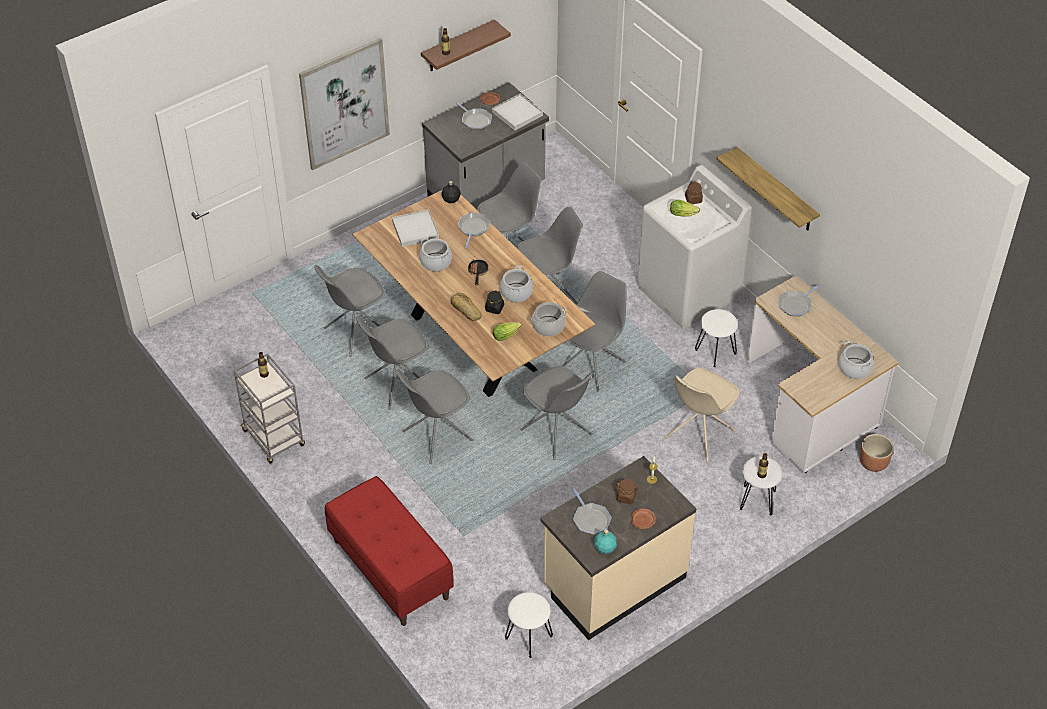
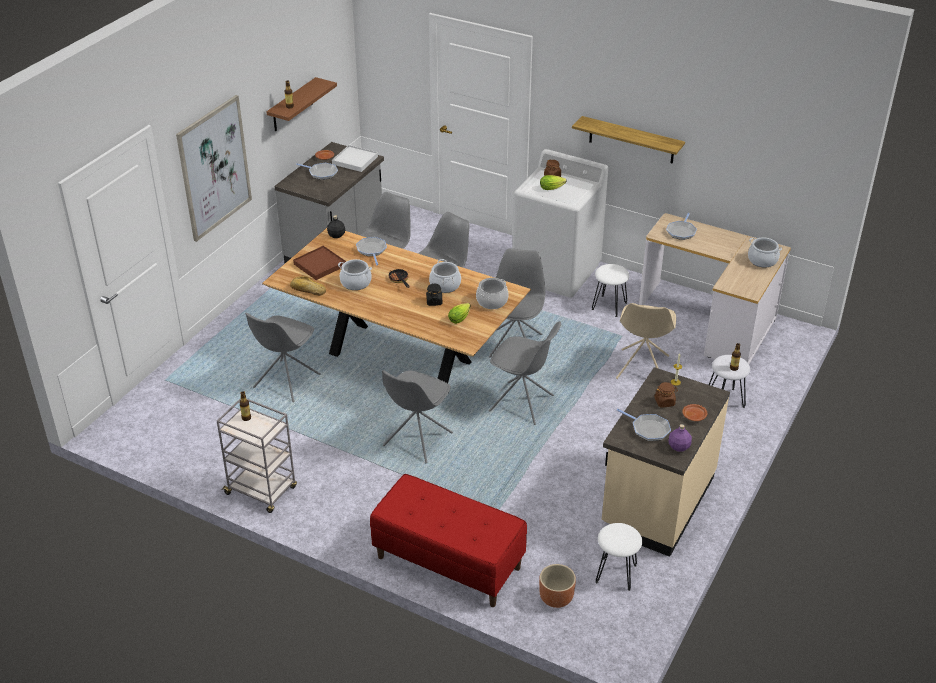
camera: 25 degrees left, 10 degrees down
grey chair [356,316,429,410] -> none
white tray [392,209,439,247] -> brown tray [293,246,346,280]
bread [450,293,482,321] -> bread moved to [290,276,326,296]
turquoise bottle [594,529,617,554] -> purple bottle [668,424,692,452]
brown planter [860,434,894,472] -> brown planter moved to [539,564,576,608]

